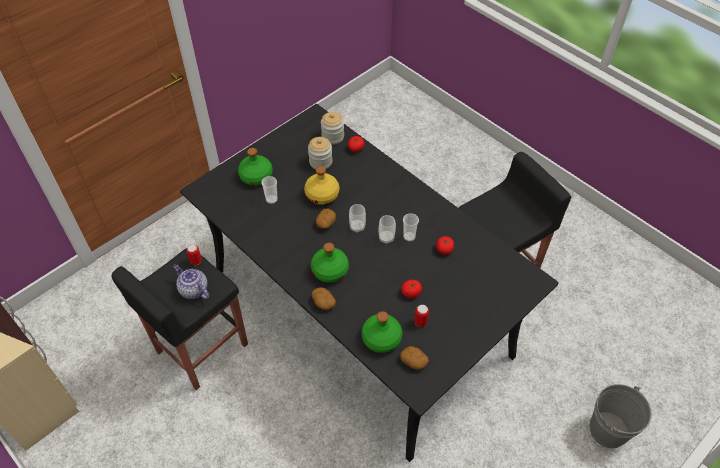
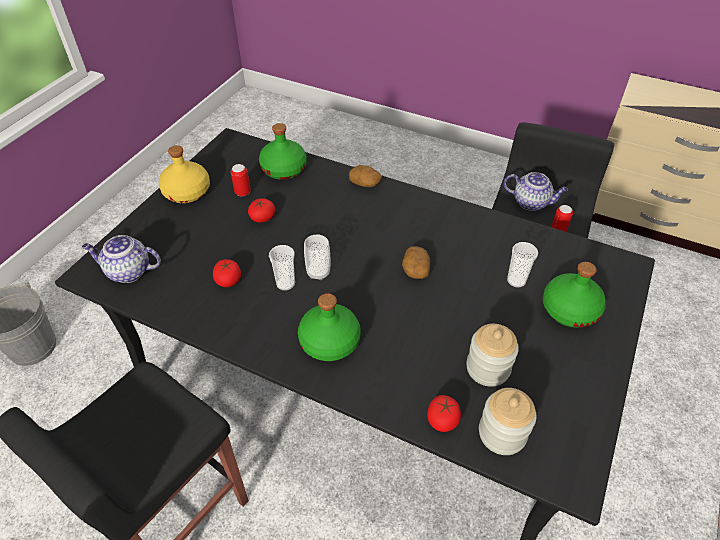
camera: 160 degrees right, 5 degrees down
yellow bottle [304,166,339,205] -> yellow bottle moved to [159,145,210,203]
green bottle [311,243,349,283] -> green bottle moved to [298,293,361,361]
cup [349,204,366,233] -> none
potato [400,346,429,370] -> none
none -> teapot [82,235,161,283]

